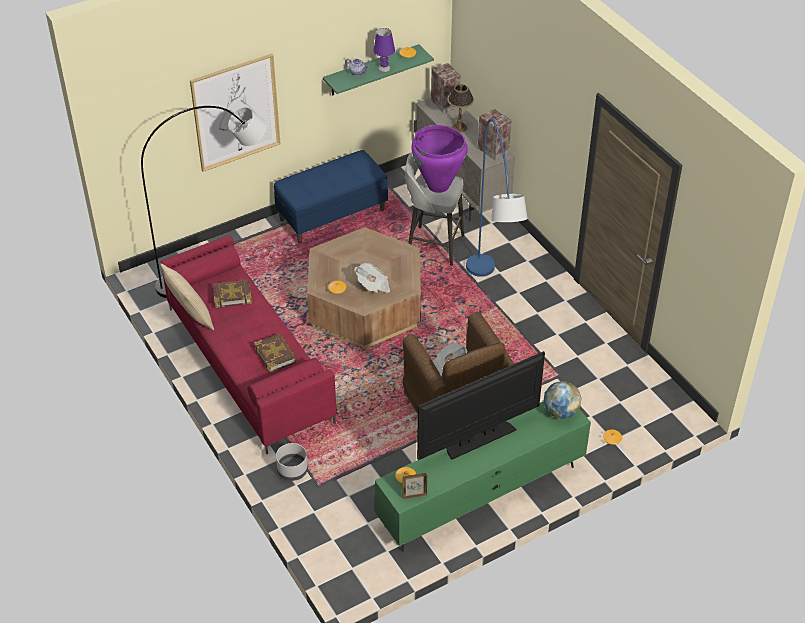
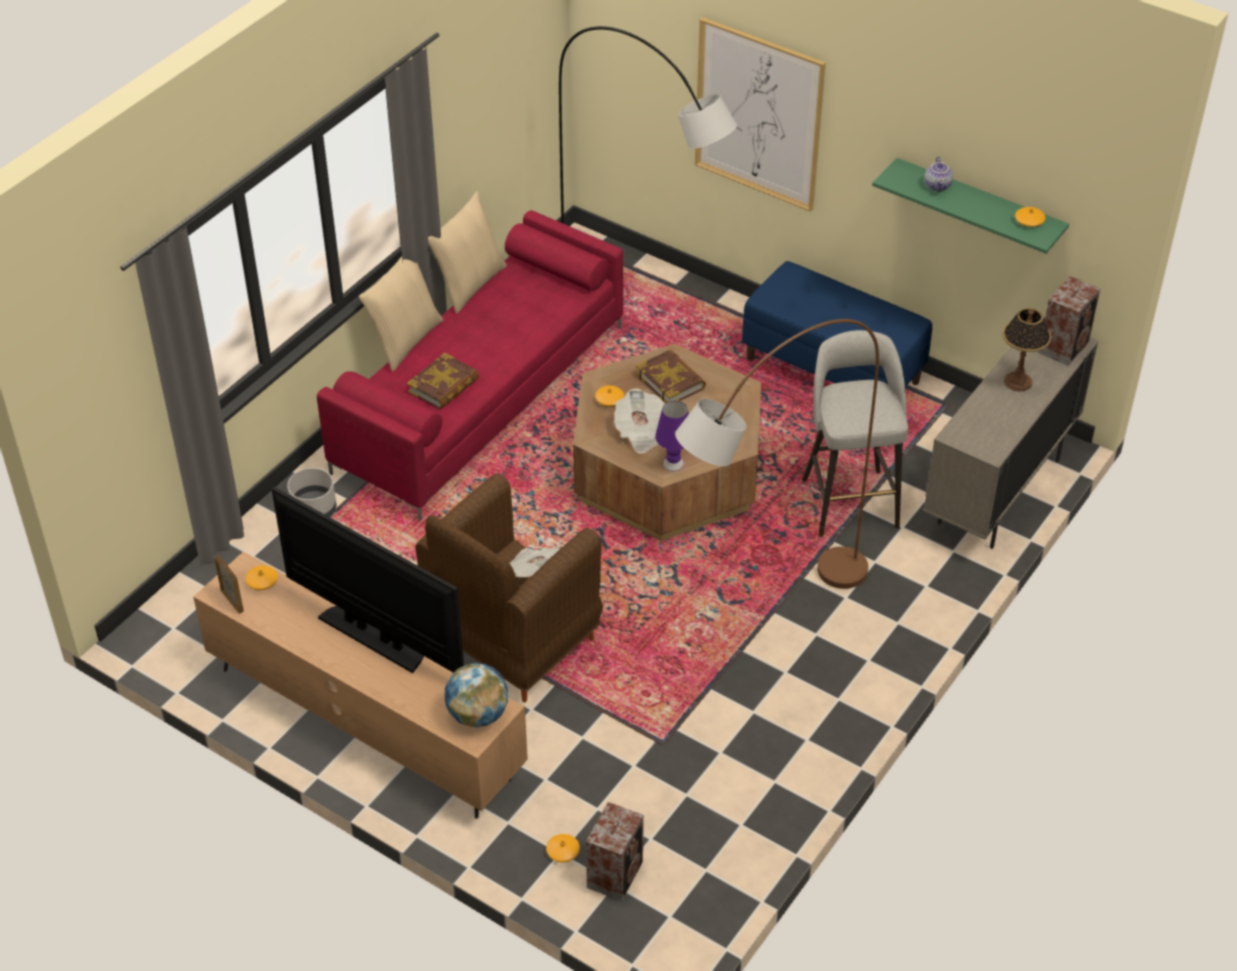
camera: 65 degrees right, 0 degrees up
book [213,279,252,308] -> book moved to [636,350,706,403]
purple table lamp [373,28,395,72] -> purple table lamp moved to [655,401,689,472]
green tv stand [375,402,591,552] -> brown tv stand [193,551,528,819]
purple vase [412,125,468,193] -> none
blue floor lamp [466,119,528,277] -> brown floor lamp [675,319,879,589]
speaker [478,108,511,161] -> speaker moved to [586,802,644,901]
none -> beige pillow [359,257,443,372]

